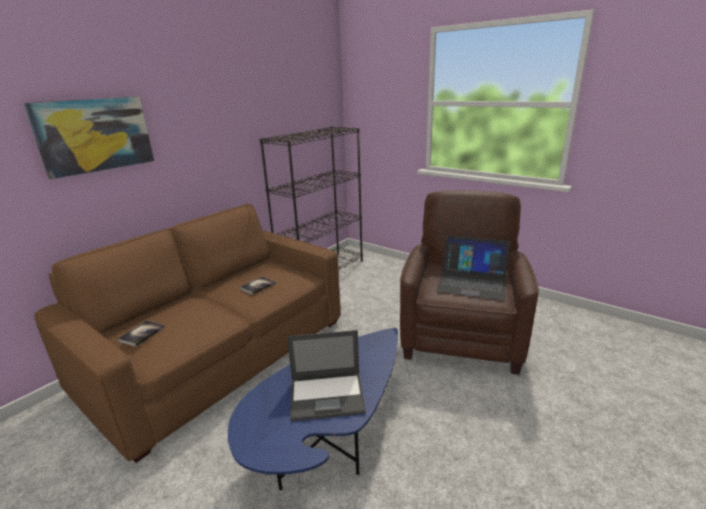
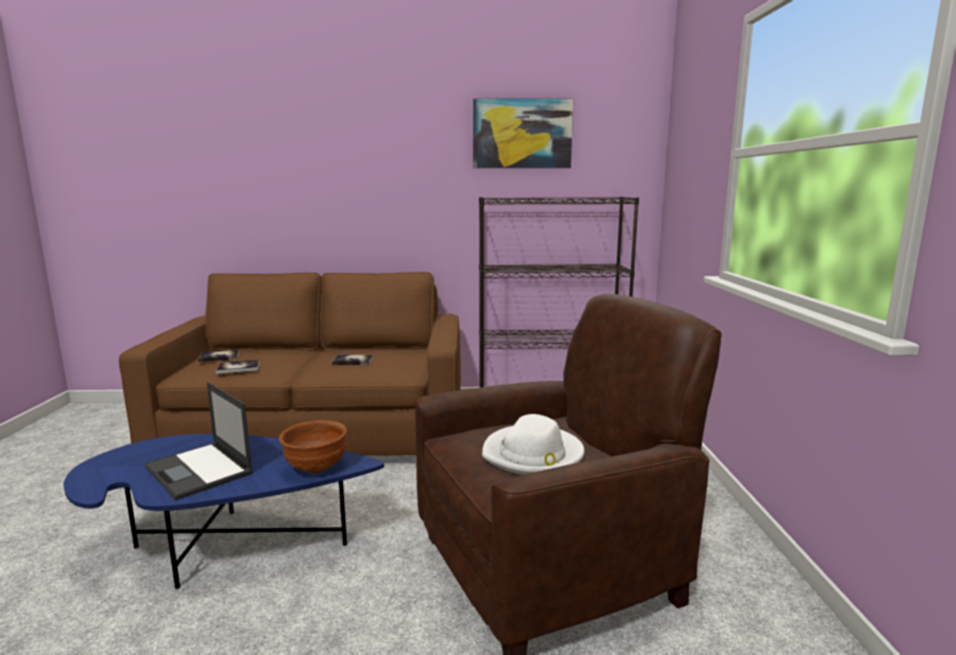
camera: 50 degrees right, 10 degrees down
picture [23,96,154,179] -> picture moved to [473,98,573,168]
laptop [436,236,510,301] -> white hat [482,414,585,475]
none -> book [216,360,260,374]
none -> brown bowl [279,420,347,473]

